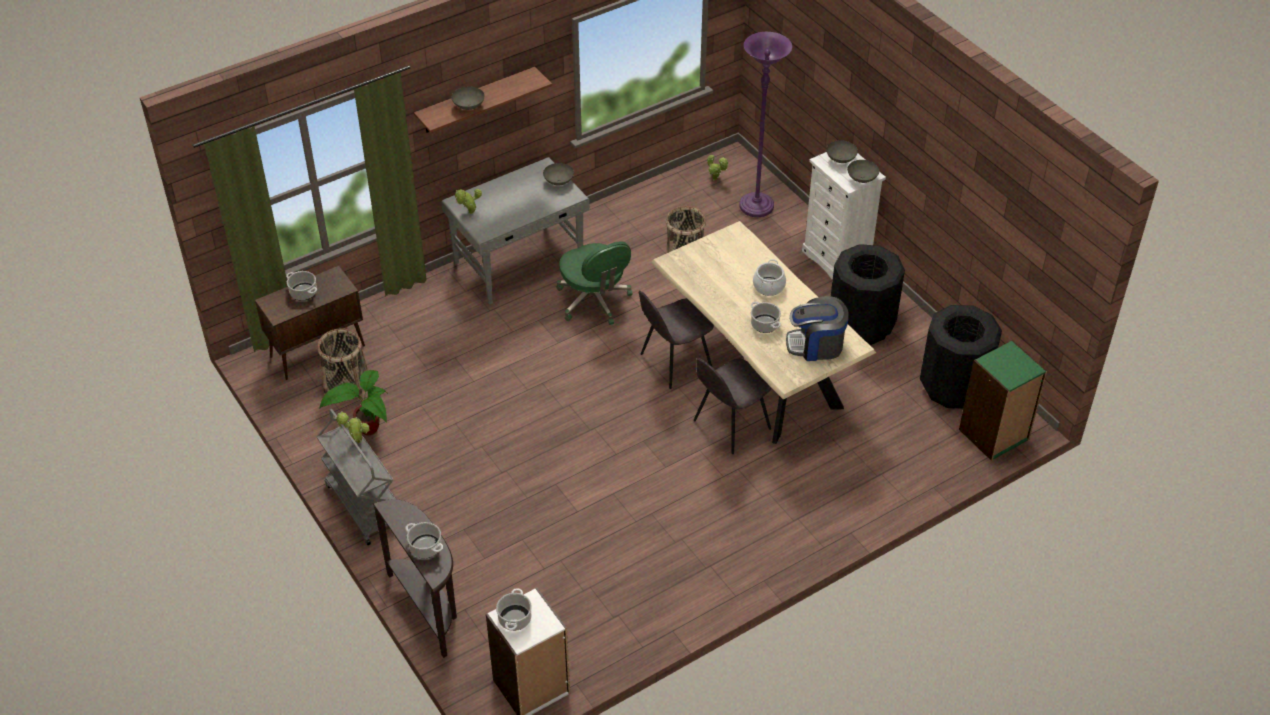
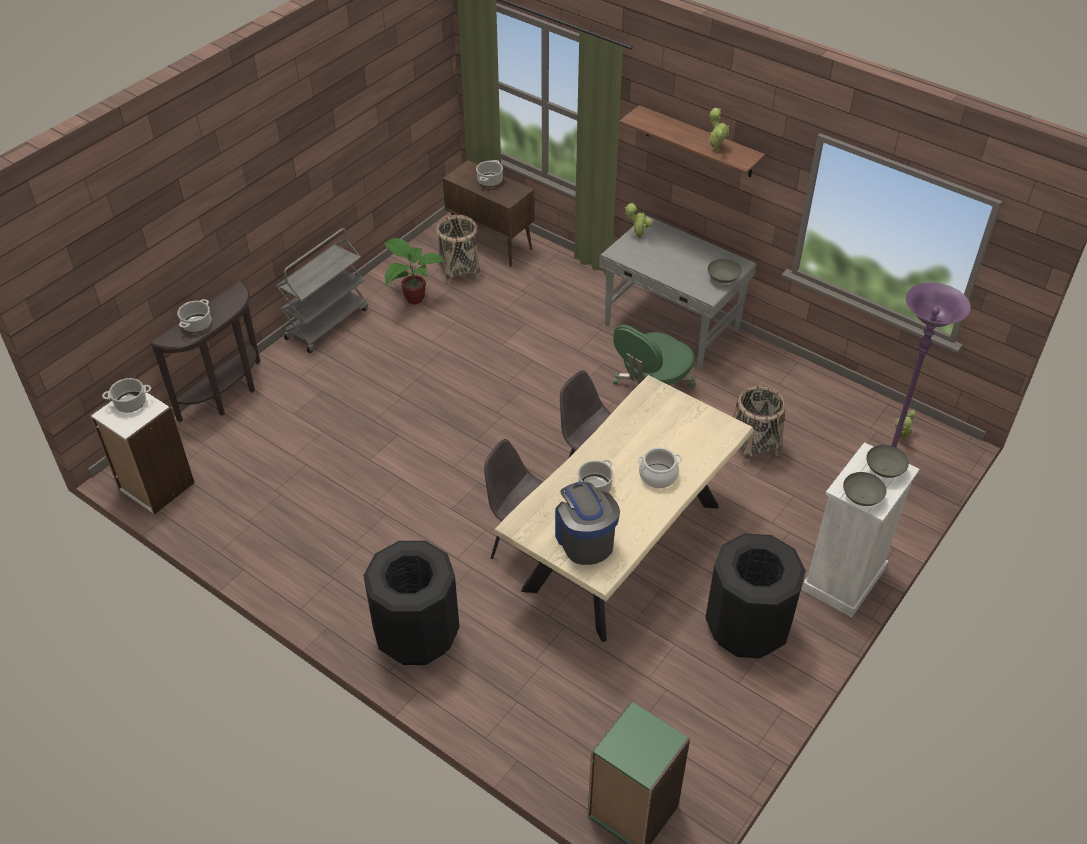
camera: 70 degrees right, 0 degrees up
potted plant [335,412,369,443] -> potted plant moved to [709,108,729,151]
grey bowl [452,87,485,110] -> none
black trash can [920,305,1002,408] -> black trash can moved to [363,541,459,665]

